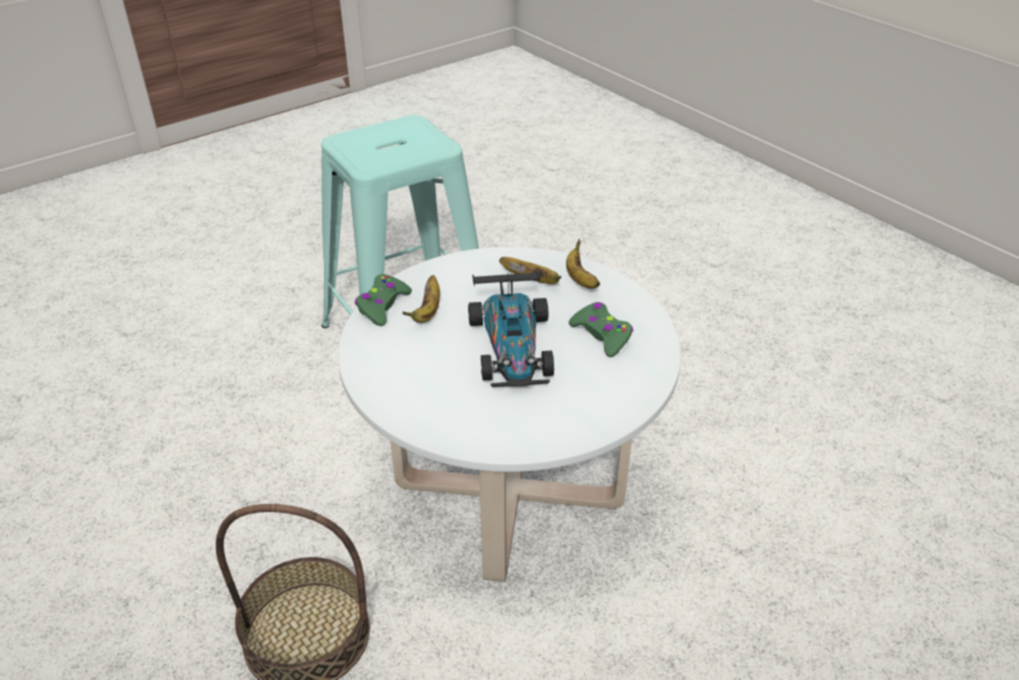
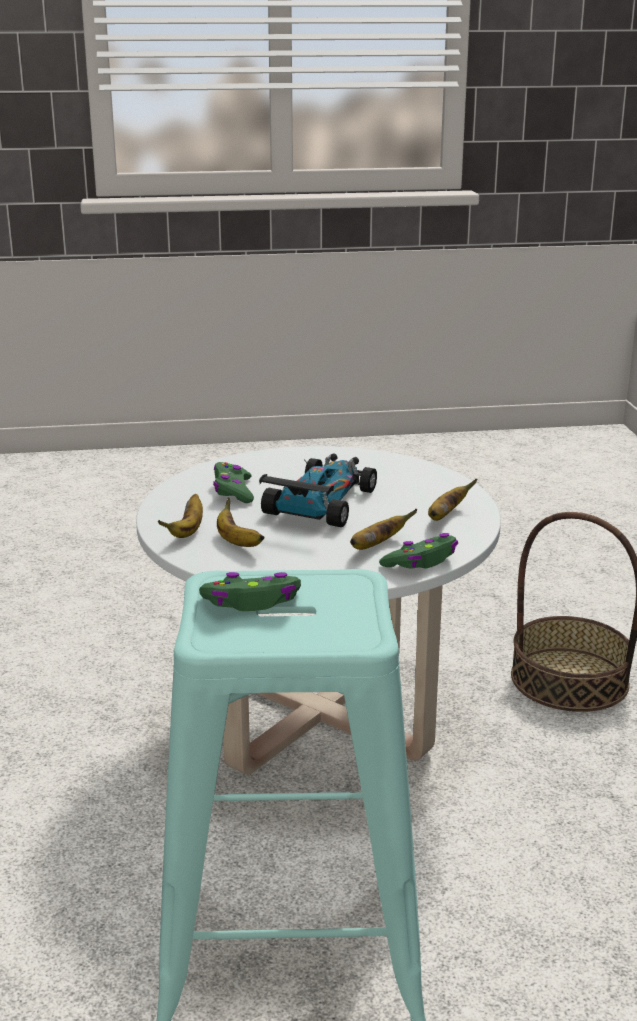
camera: 150 degrees left, 15 degrees down
none -> green game controller [199,572,301,611]
none -> banana [428,479,477,521]

